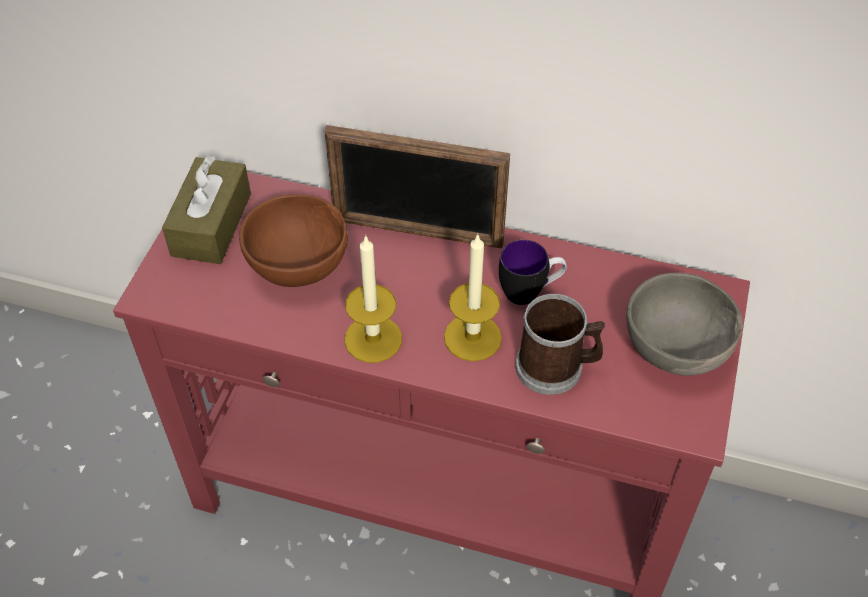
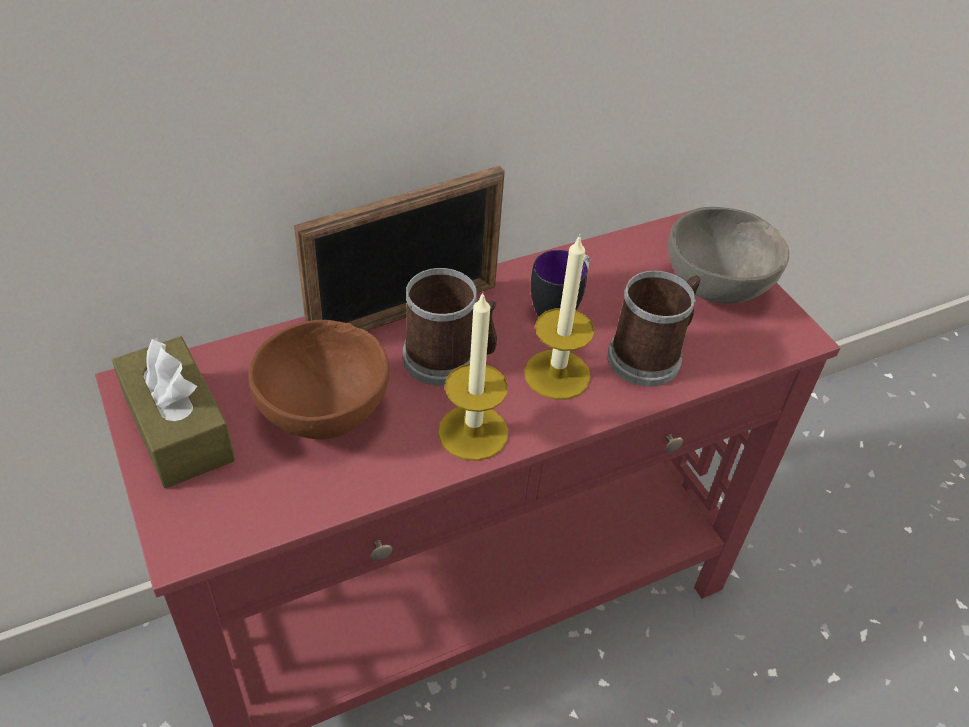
camera: 45 degrees left, 5 degrees down
none -> mug [403,268,497,386]

